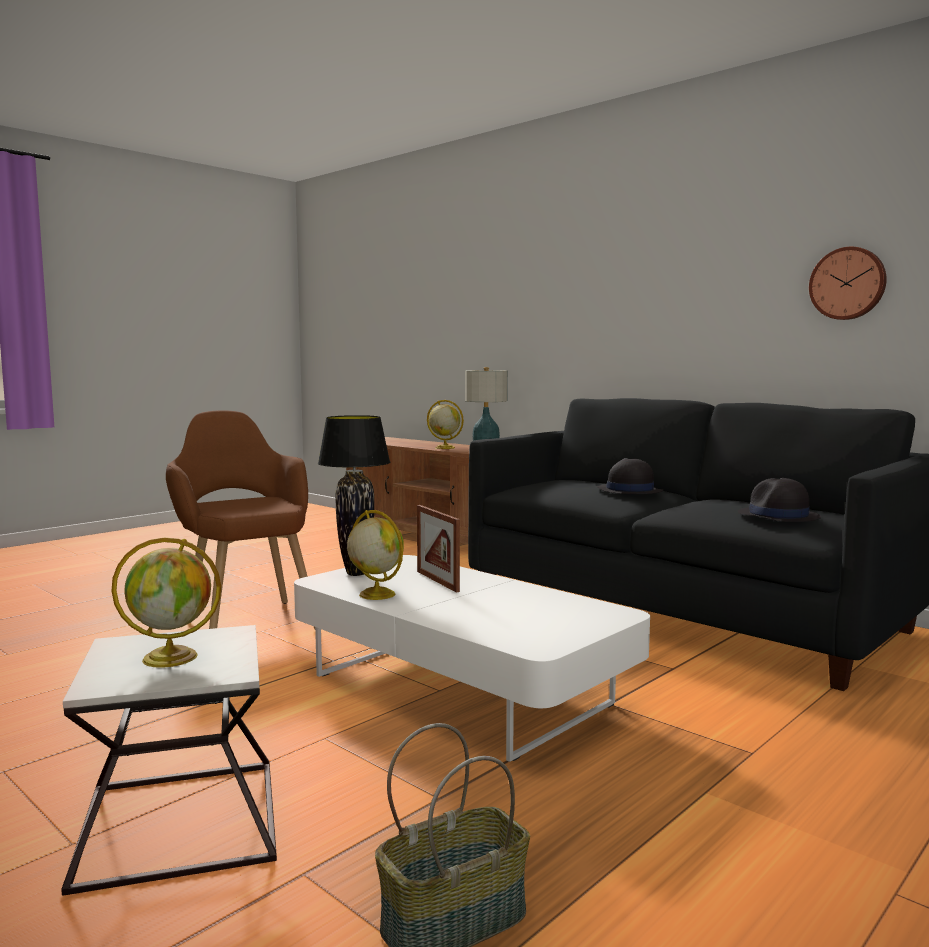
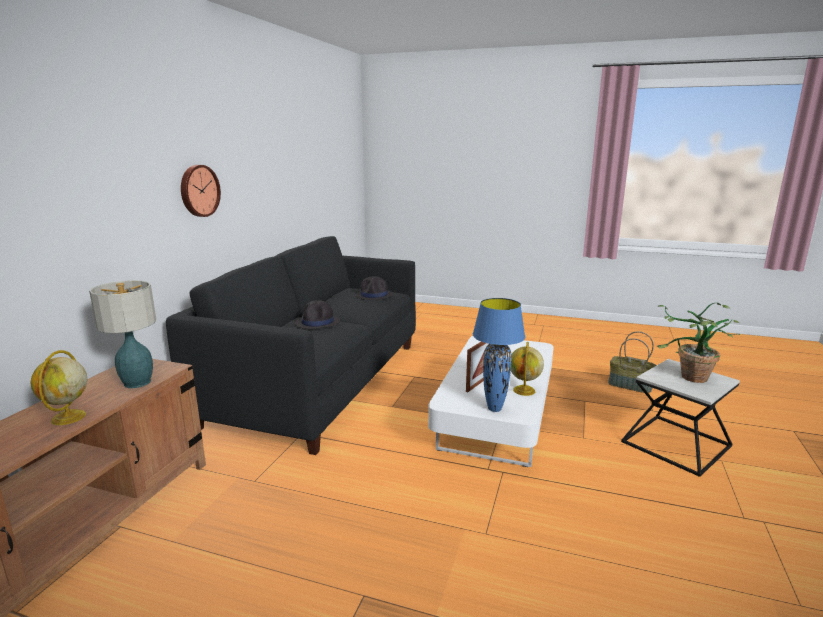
camera: 115 degrees left, 10 degrees up
globe [112,538,221,668] -> potted plant [656,303,740,383]
brown armchair [166,410,315,629] -> none
black table lamp [318,415,390,576] -> blue table lamp [473,298,525,412]
wall clock [809,247,887,320] -> wall clock moved to [181,165,221,217]

